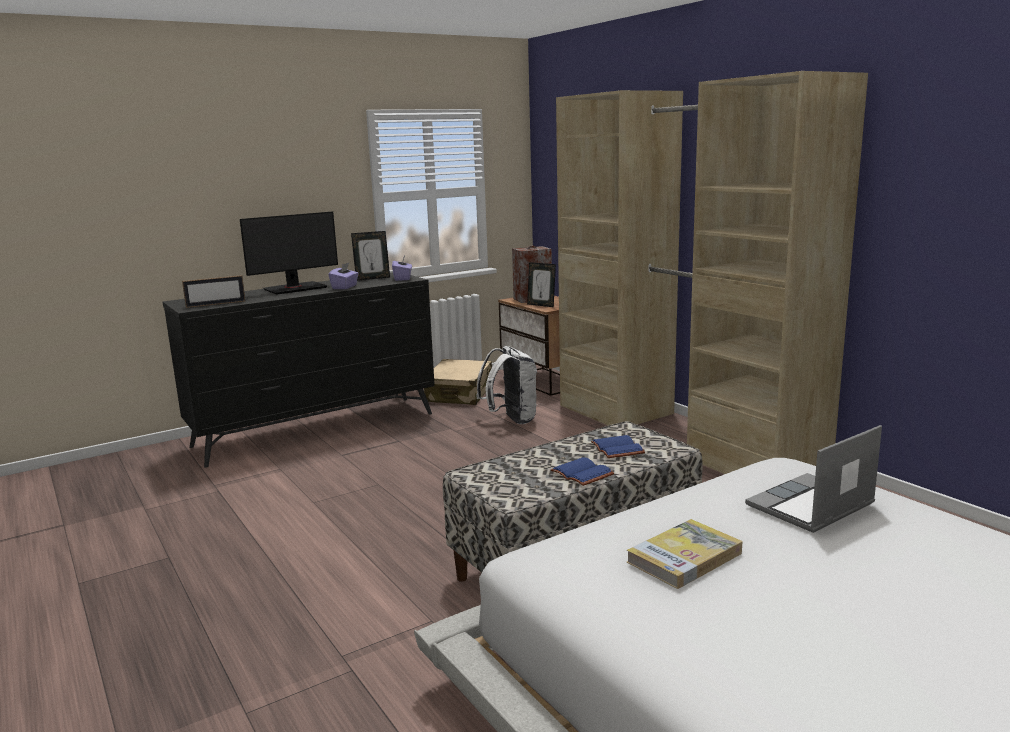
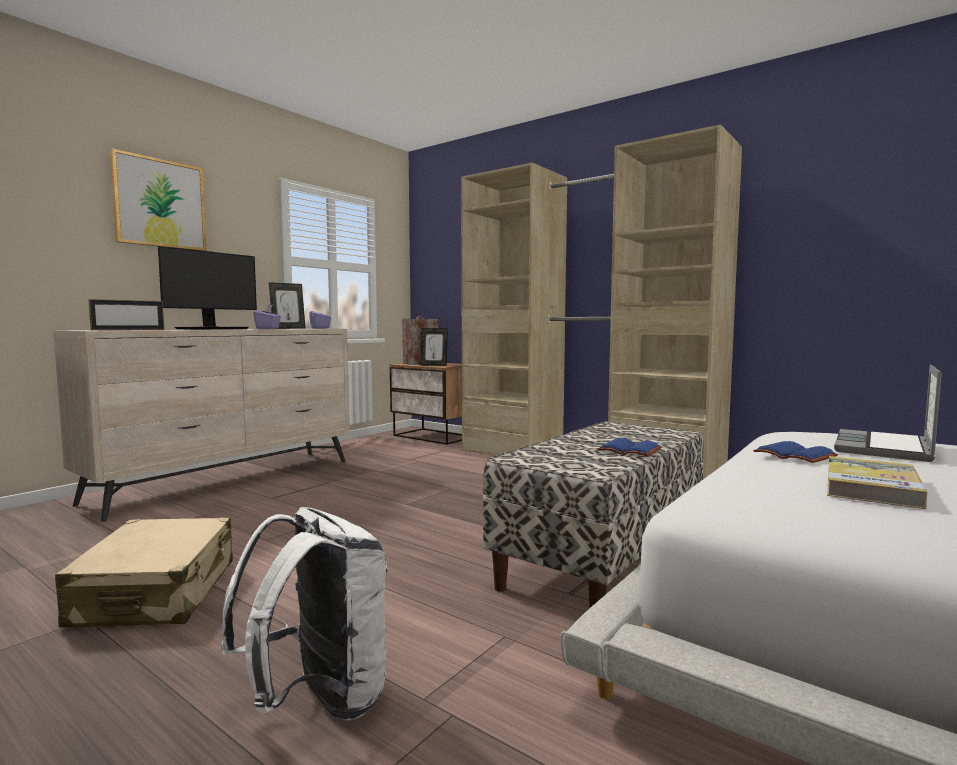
camera: 20 degrees left, 10 degrees down
black dresser [162,272,435,468] -> beige dresser [52,329,350,522]
beige suitcase [424,359,492,405] -> beige suitcase moved to [55,517,233,628]
white backpack [476,346,537,424] -> white backpack moved to [221,507,388,721]
blue book [591,435,645,458] -> blue book moved to [753,441,838,463]
none -> picture [110,148,207,251]

